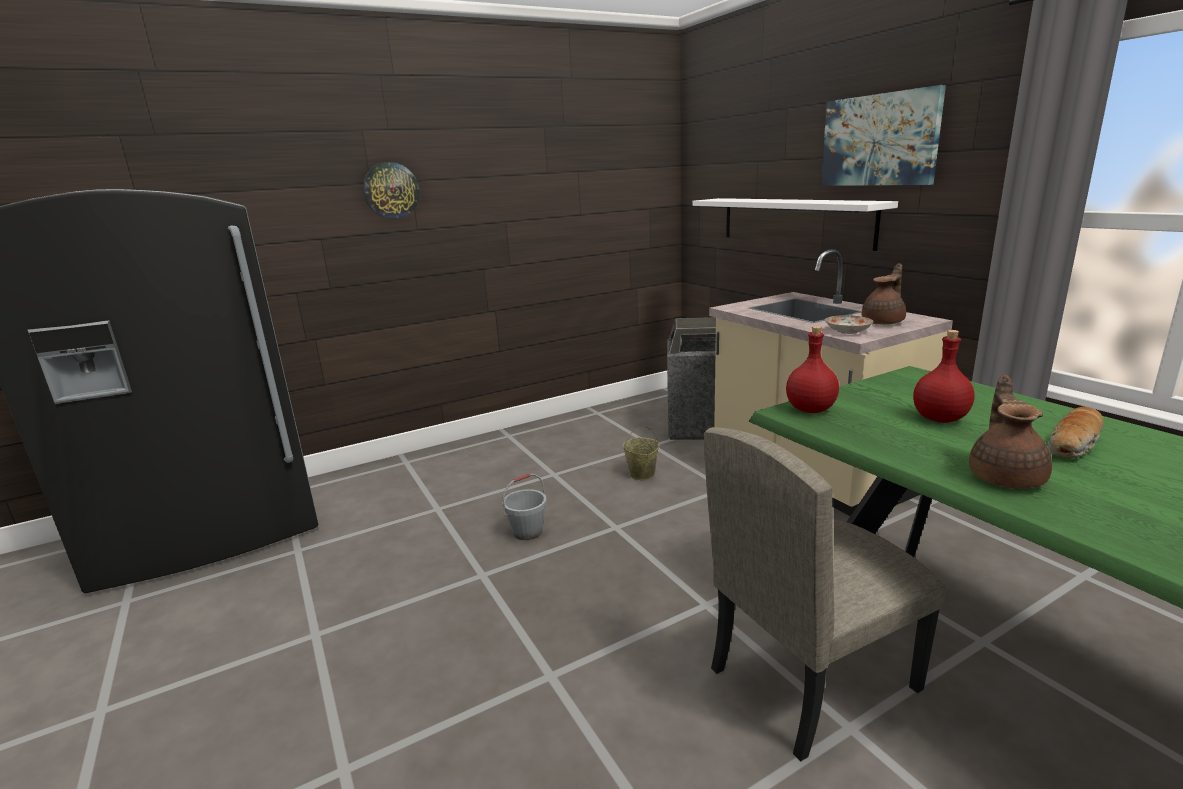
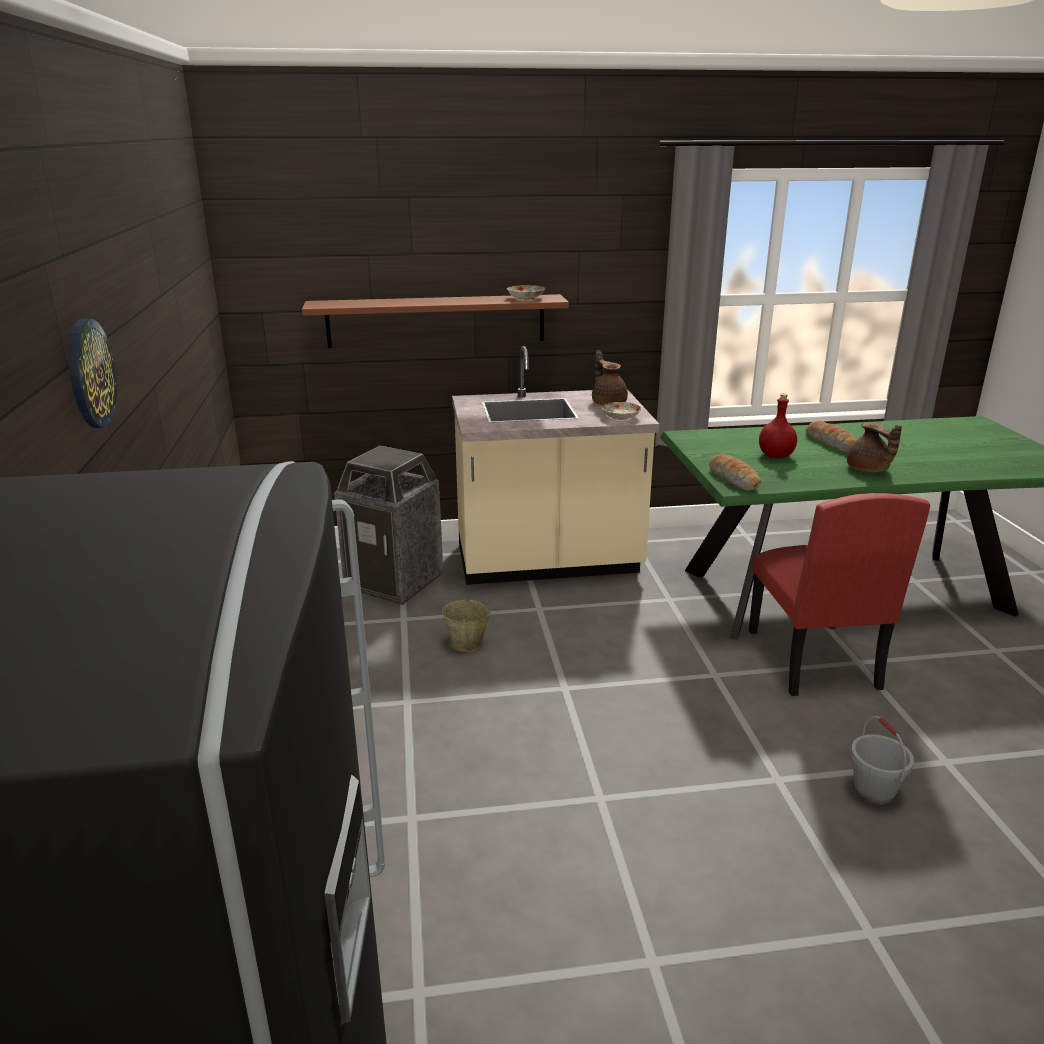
camera: 70 degrees left, 5 degrees up
grey bucket [502,473,547,540] -> grey bucket moved to [851,716,914,805]
white shelf [692,198,898,251] -> brown shelf [302,294,569,348]
beige chair [704,427,947,761] -> red chair [749,493,930,696]
red bottle [786,326,839,413] -> bread [709,454,762,491]
picture [821,85,946,186] -> none
brown teapot [969,375,1052,489] -> brown teapot turned 150 degrees counterclockwise [847,423,902,473]
none -> plate [507,285,545,300]

